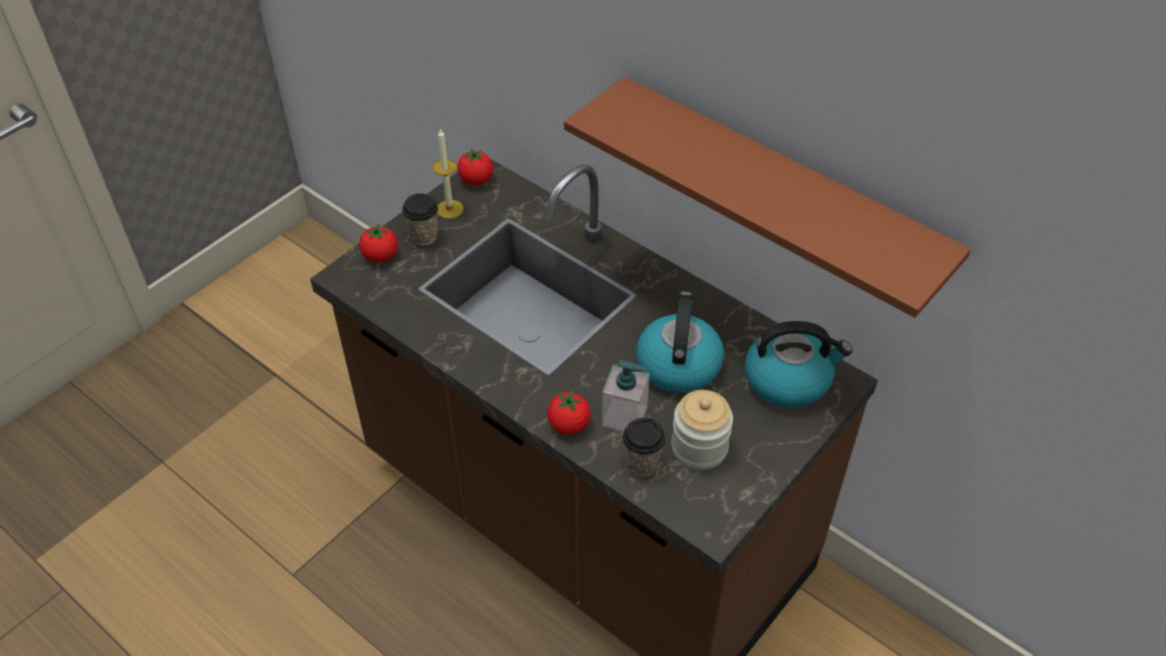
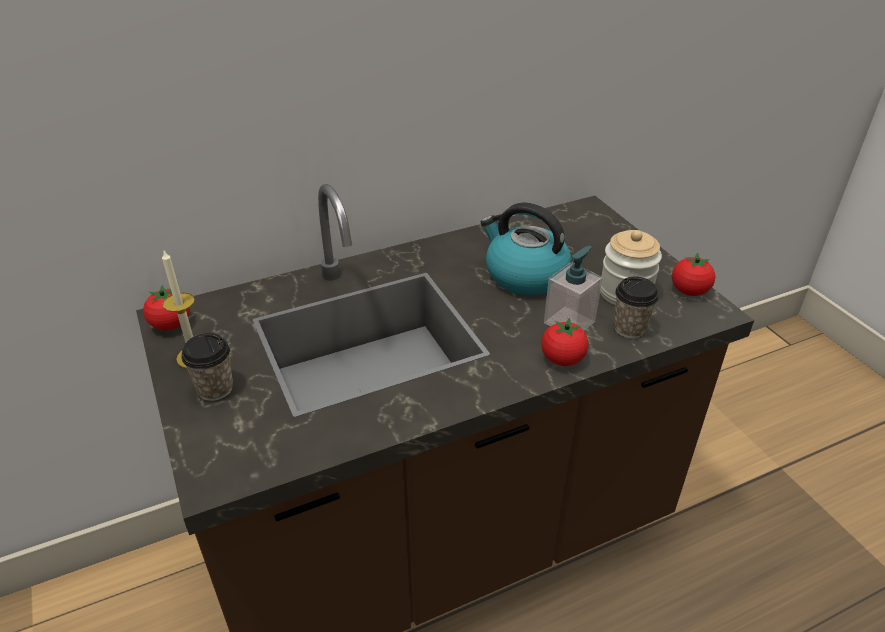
camera: 65 degrees left, 10 degrees down
tomato [359,223,398,263] -> tomato moved to [672,253,715,296]
brown shelf [564,77,971,318] -> none
kettle [745,321,853,408] -> none

